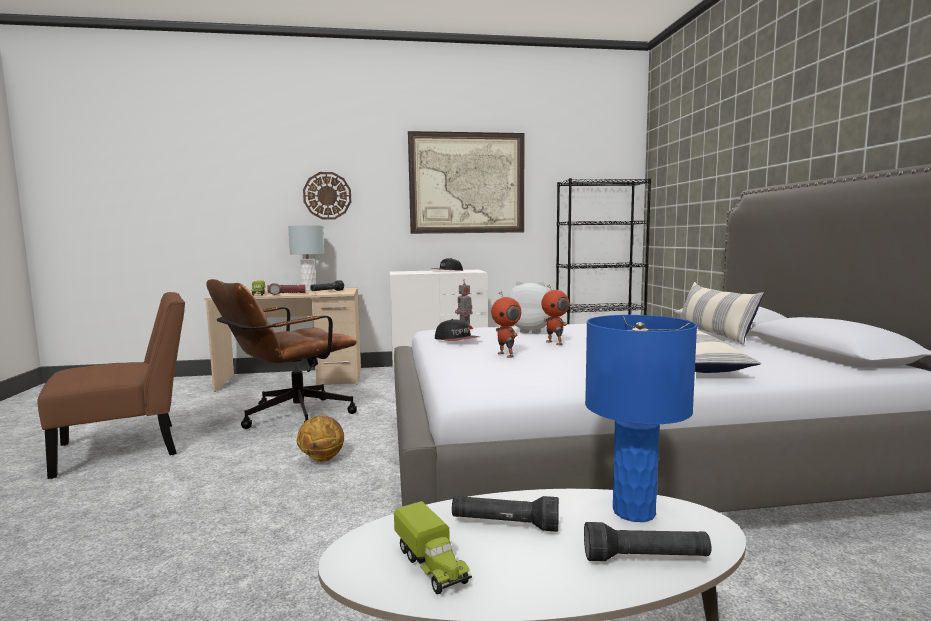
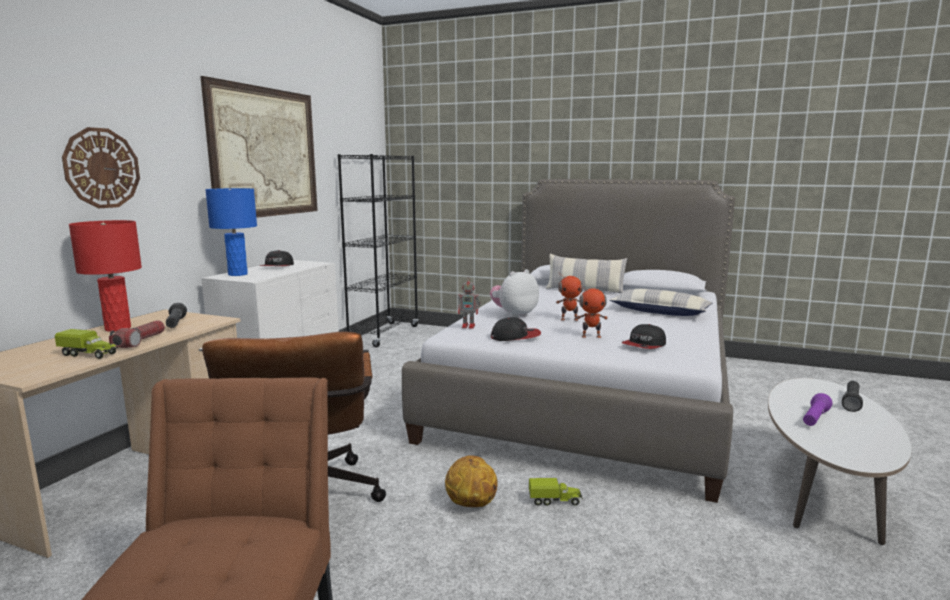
camera: 60 degrees left, 5 degrees up
grey table lamp [288,225,324,291] -> red table lamp [69,220,142,331]
toy truck [394,501,472,594] -> toy truck moved to [529,478,583,506]
black flashlight [452,496,559,532] -> purple flashlight [803,393,832,426]
blue table lamp [585,315,697,522] -> blue table lamp moved to [205,188,257,276]
none -> cap [622,324,666,349]

